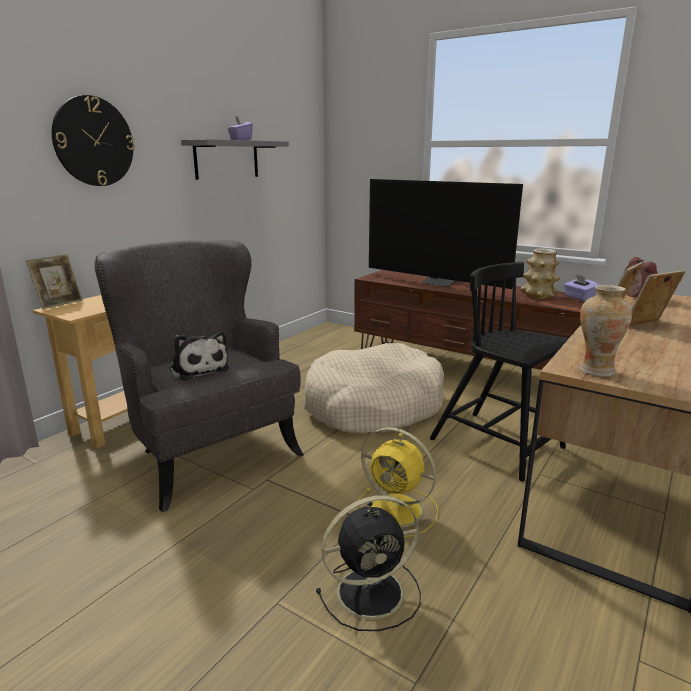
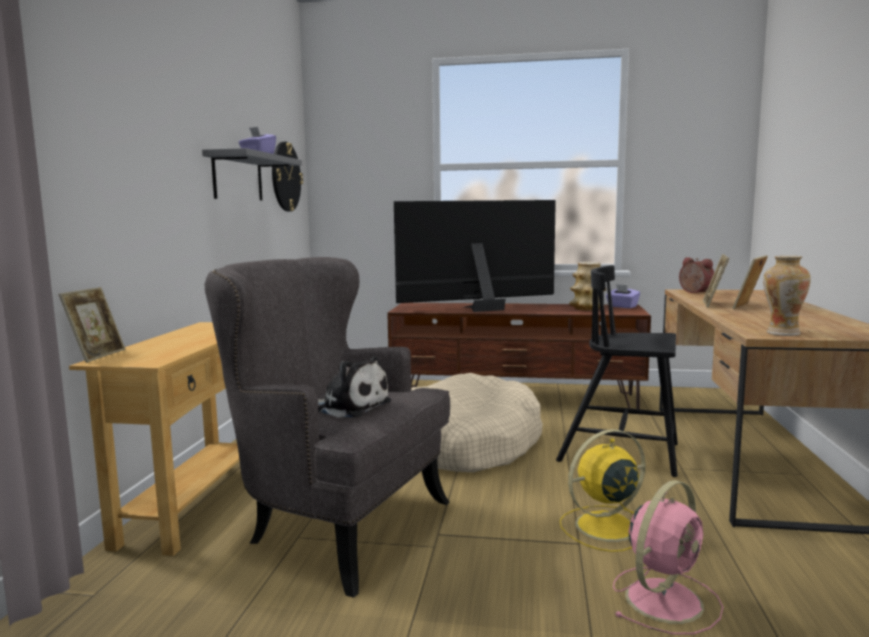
camera: 25 degrees left, 10 degrees down
wall clock [52,95,135,186] -> wall clock moved to [272,142,303,212]
black fan [316,495,421,631] -> pink fan [613,480,723,635]
yellow fan [356,427,438,537] -> yellow fan turned 150 degrees clockwise [560,429,646,552]
television [369,179,523,289] -> television turned 150 degrees clockwise [394,200,556,312]

